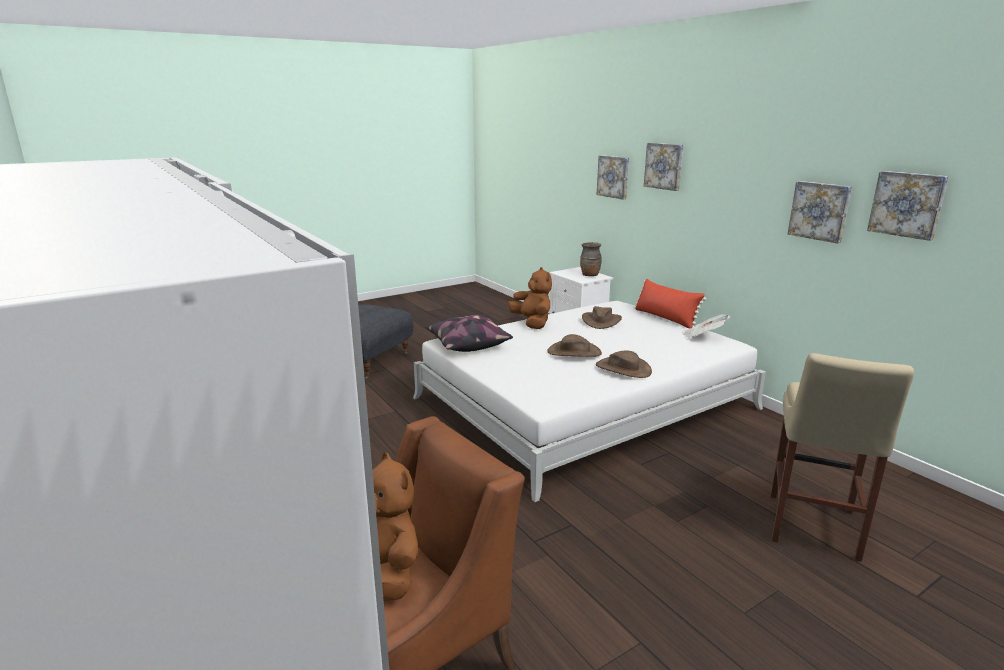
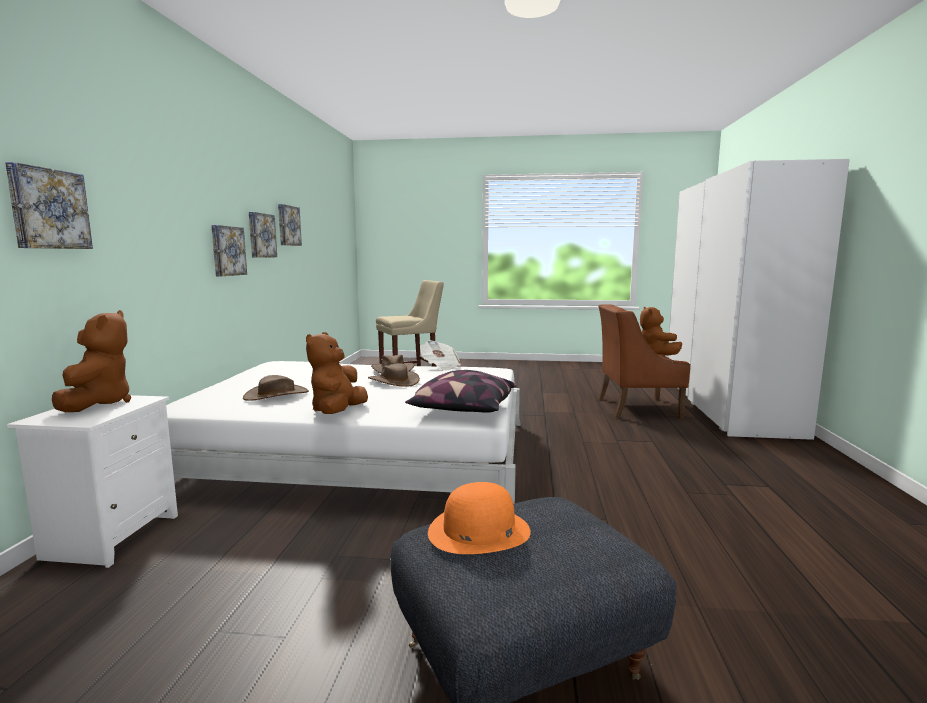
camera: 140 degrees left, 10 degrees down
brown vase [580,242,602,276] -> brown plush toy [52,310,131,412]
red pillow [634,279,707,328] -> none
picture [644,143,683,191] -> picture moved to [211,225,247,276]
newspaper [682,314,730,338] -> newspaper moved to [420,340,461,371]
none -> orange hat [428,482,531,554]

